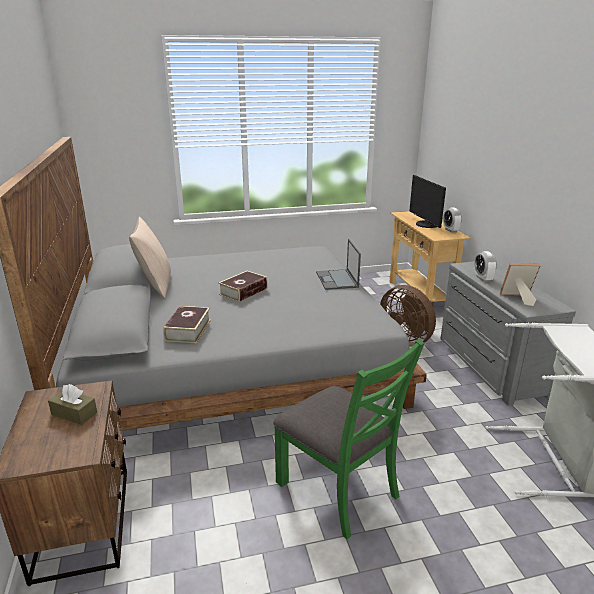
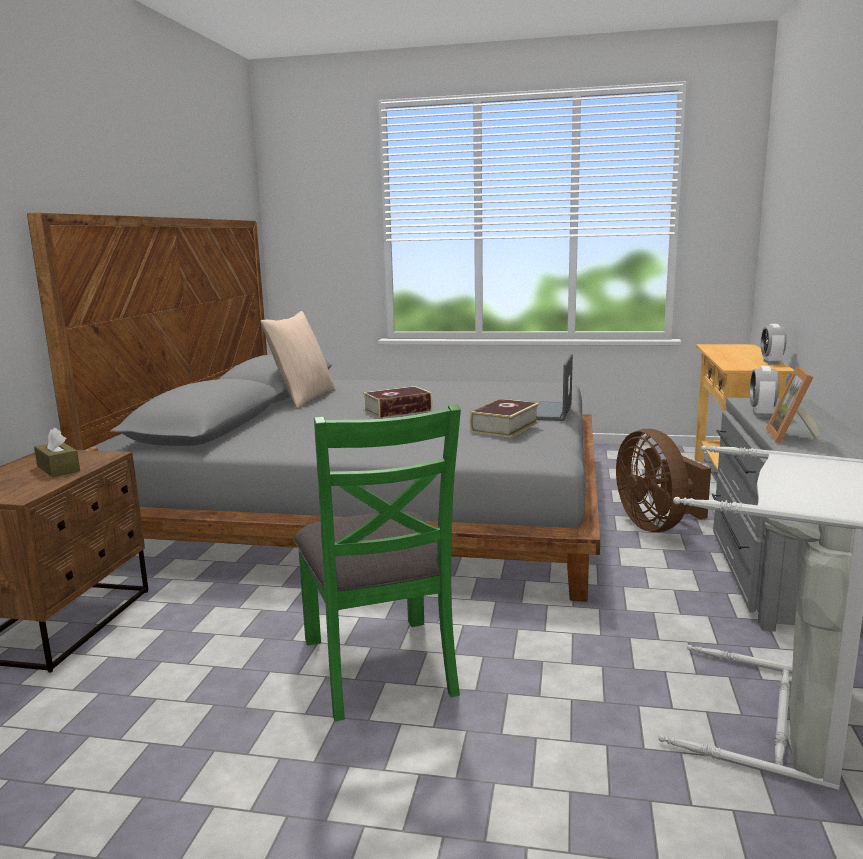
camera: 25 degrees right, 10 degrees down
book [163,306,211,343] -> book moved to [470,399,539,438]
monitor [409,175,446,228] -> none
picture frame [500,263,540,306] -> picture frame turned 105 degrees counterclockwise [766,366,820,444]

